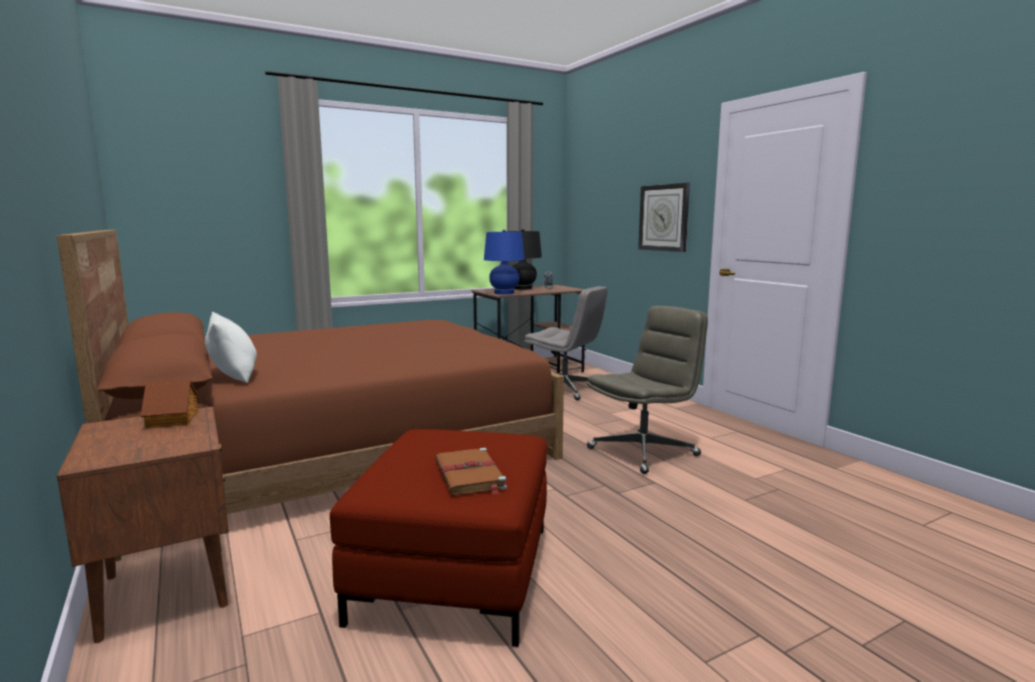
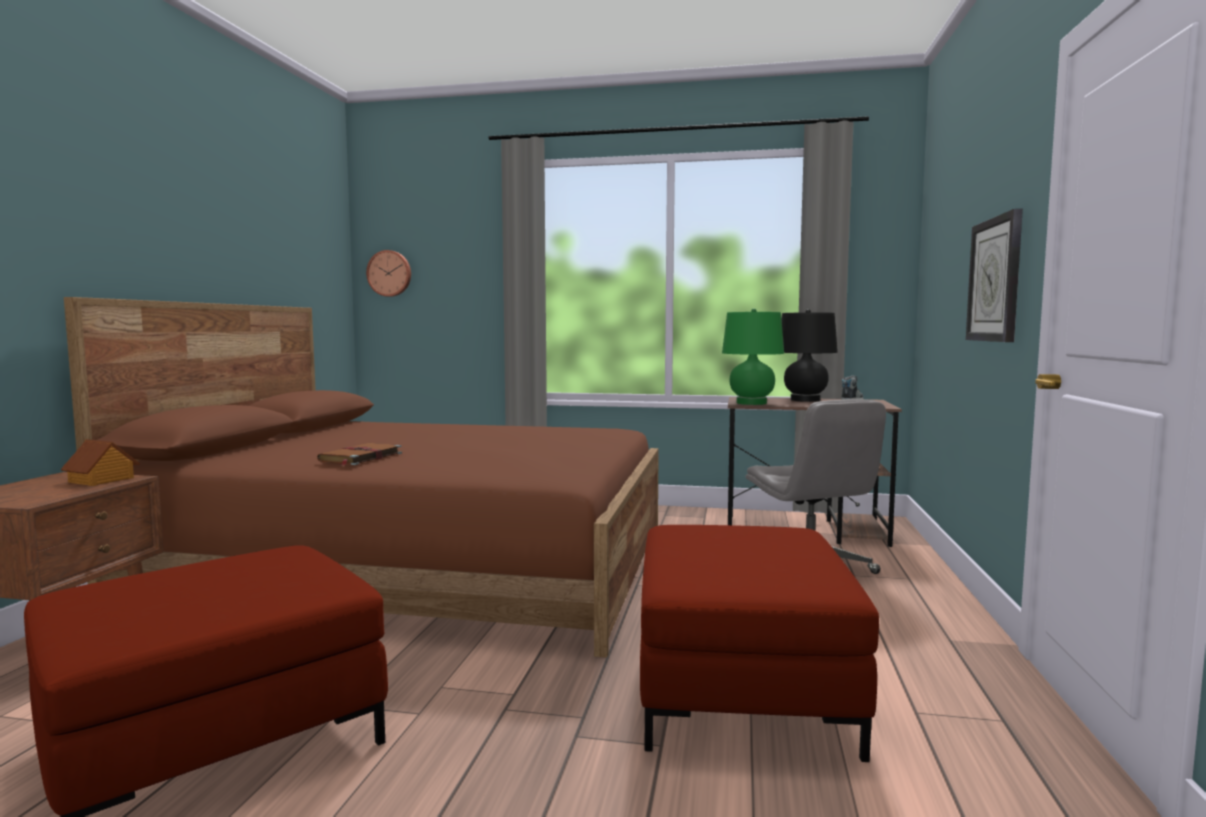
camera: 40 degrees right, 5 degrees down
white pillow [205,312,257,383] -> none
brown book [435,448,507,495] -> brown book moved to [317,443,402,466]
blue table lamp [484,229,525,295] -> green table lamp [722,308,784,405]
grey office chair [587,306,708,474] -> red ottoman [640,525,879,762]
none -> wall clock [366,250,411,297]

